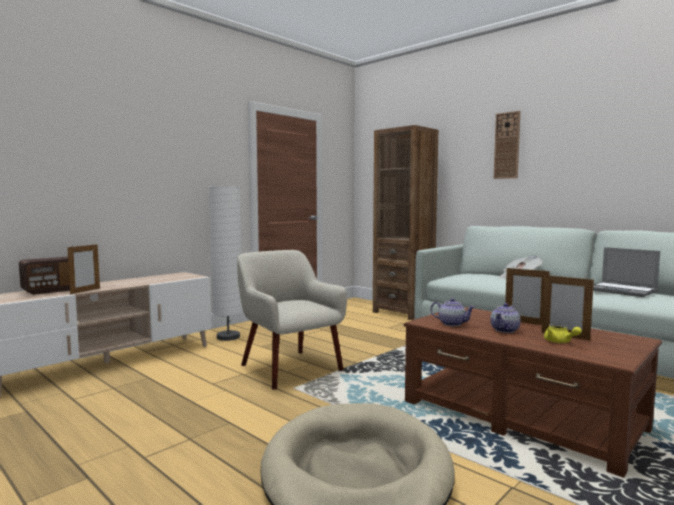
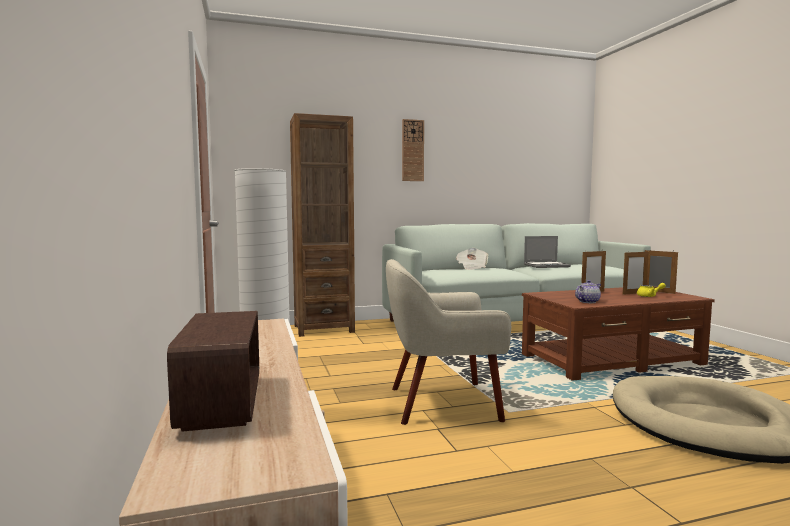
camera: 60 degrees left, 0 degrees up
picture frame [67,243,100,294] -> picture frame moved to [645,249,678,294]
teapot [490,303,521,333] -> none

